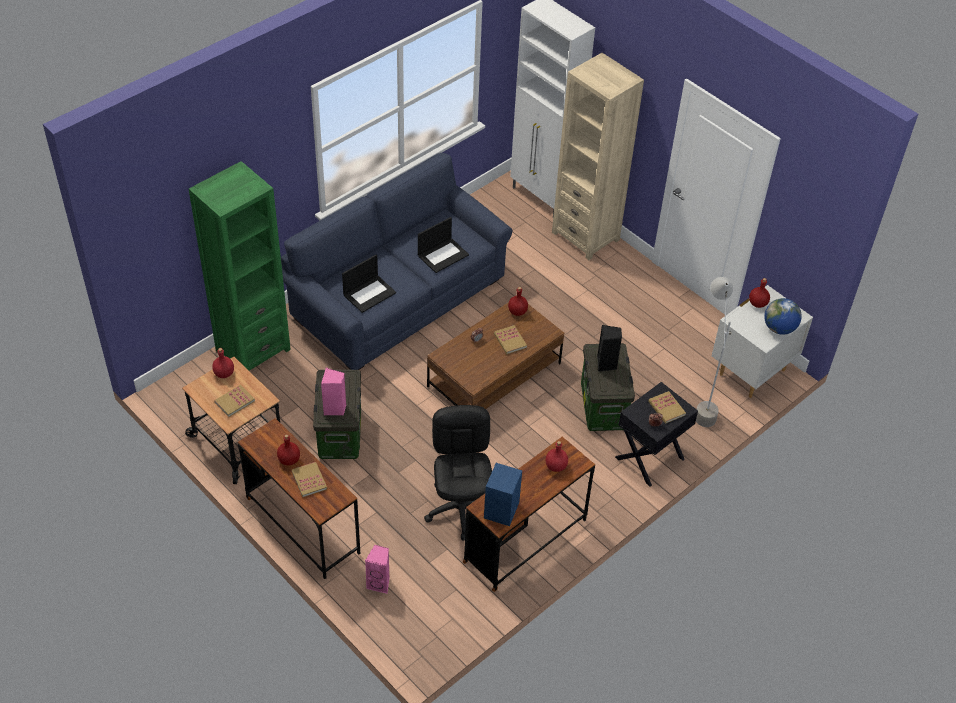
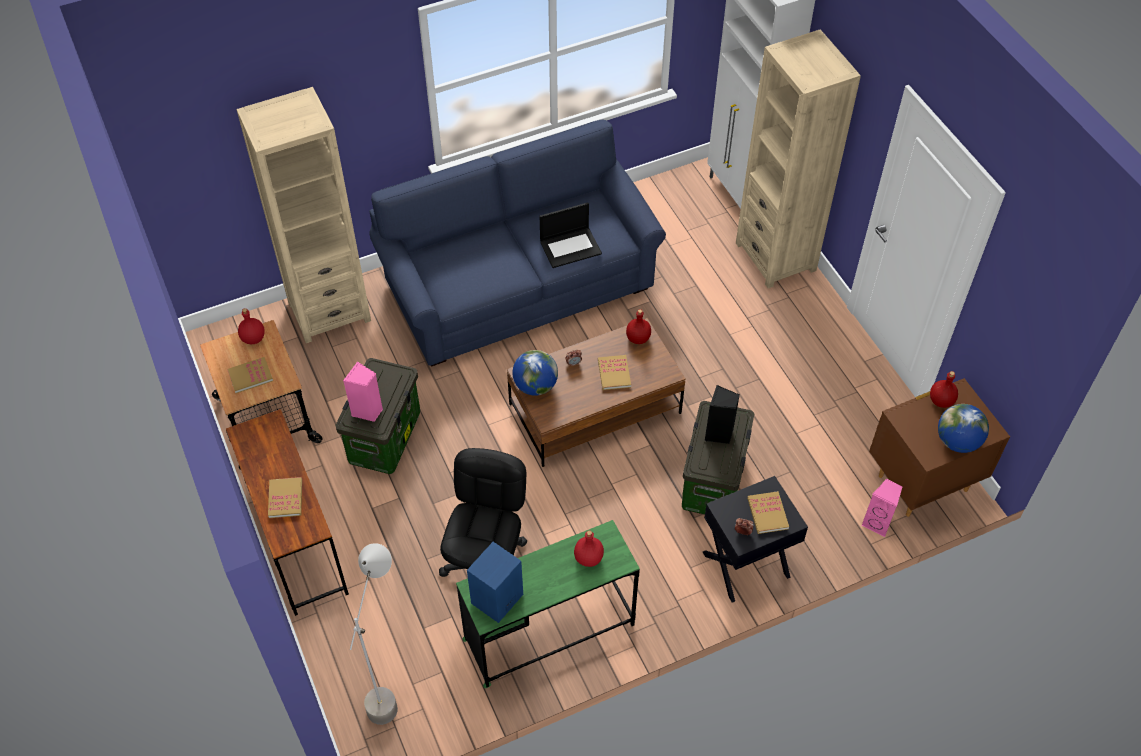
camera: 20 degrees right, 5 degrees up
green bookcase [189,161,291,371] -> beige bookcase [236,87,371,343]
red bottle [277,434,300,465] -> none
laptop [342,255,396,313] -> none
pink speaker [365,545,390,594] -> pink speaker moved to [861,479,903,537]
brown desk [463,437,595,592] -> green desk [456,520,640,688]
grey floor lamp [696,277,733,427] -> grey floor lamp moved to [350,543,398,725]
white nightstand [712,285,813,398] -> brown nightstand [869,378,1010,517]
none -> globe [512,350,558,396]

